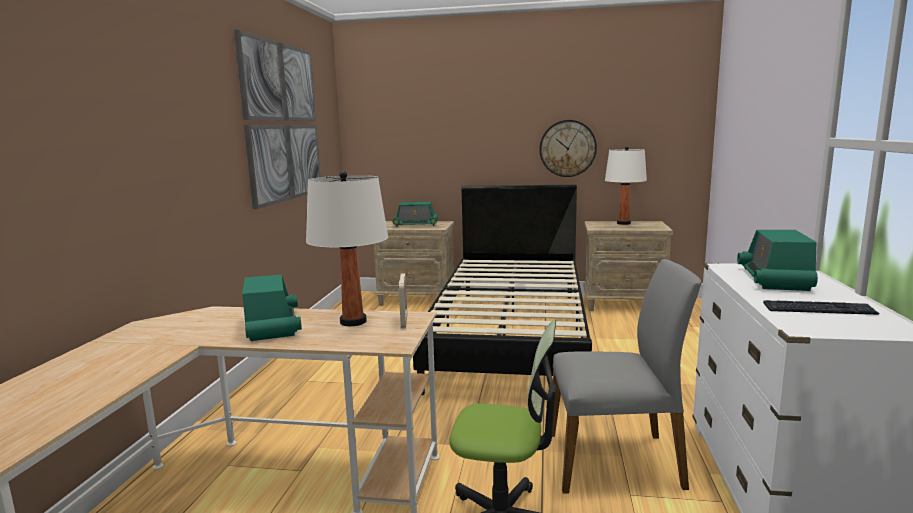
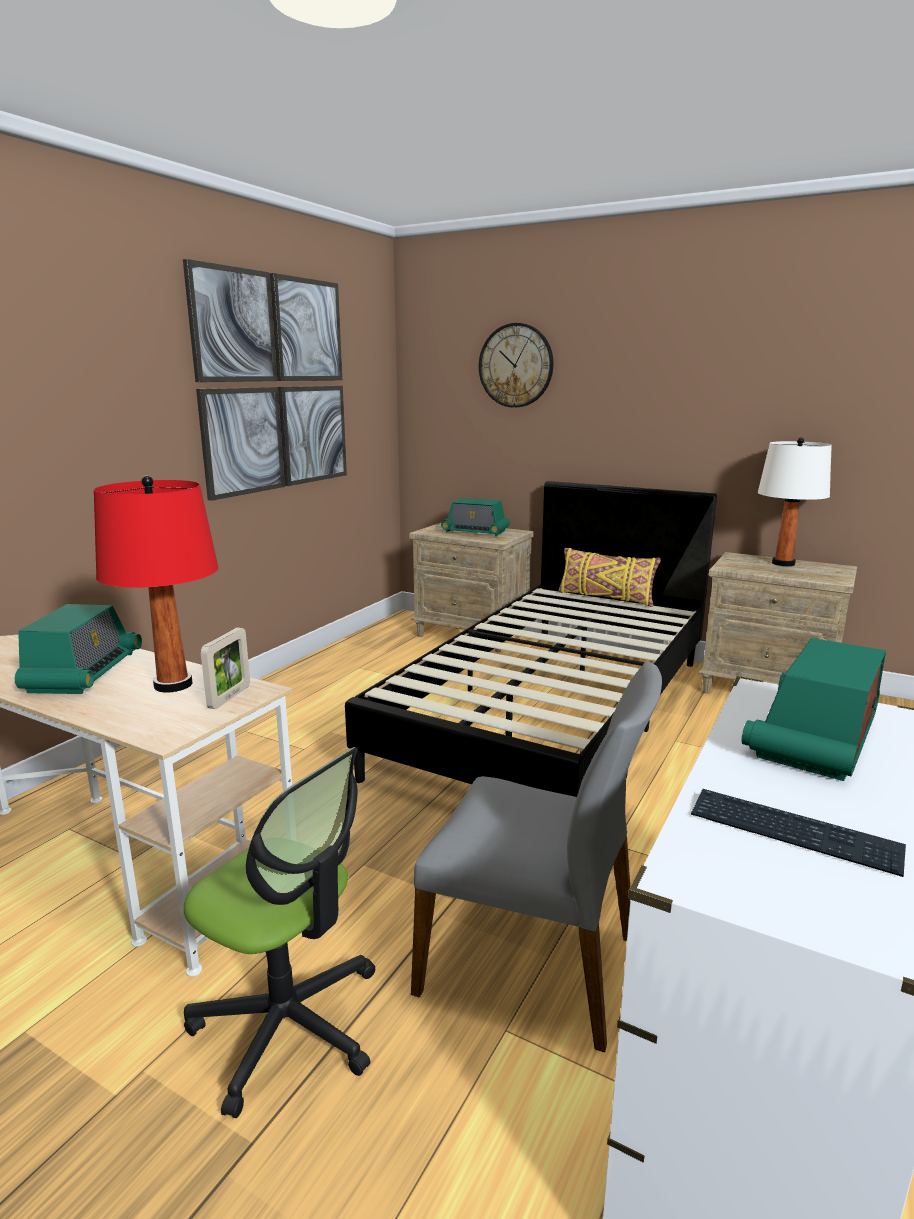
camera: 20 degrees right, 5 degrees up
white table lamp [306,171,388,326] -> red table lamp [93,476,219,692]
wall clock [539,120,597,177] -> wall clock moved to [479,323,553,408]
none -> yellow pillow [559,548,661,607]

